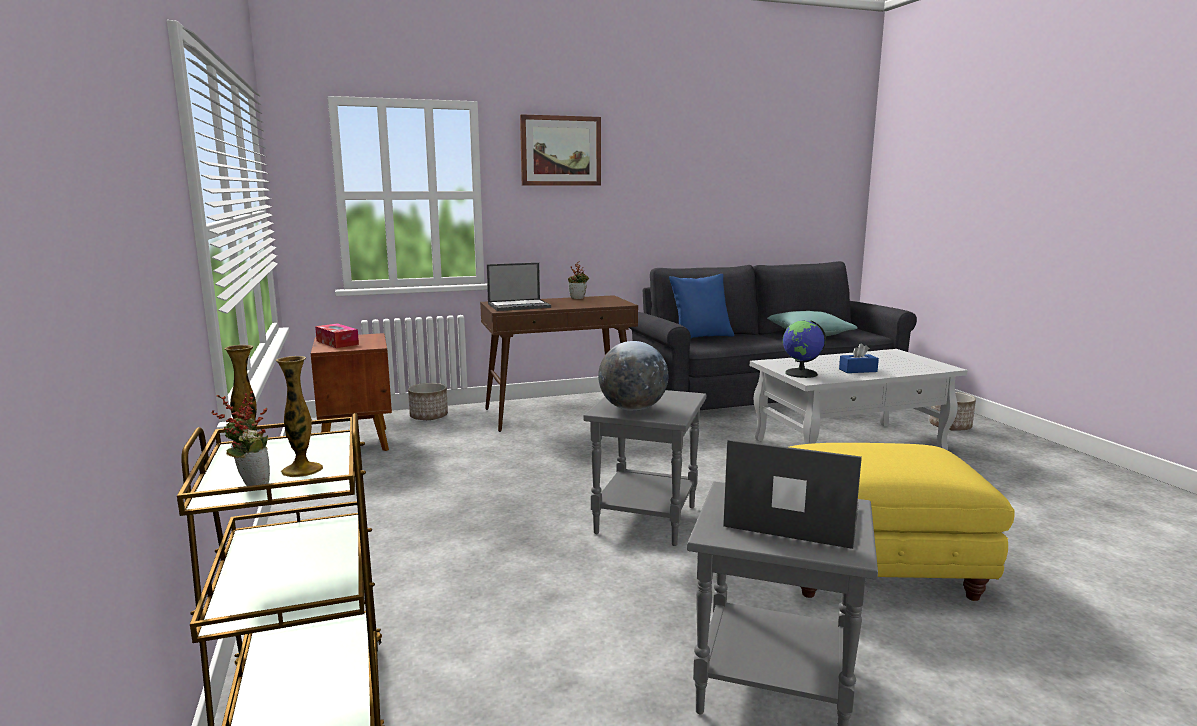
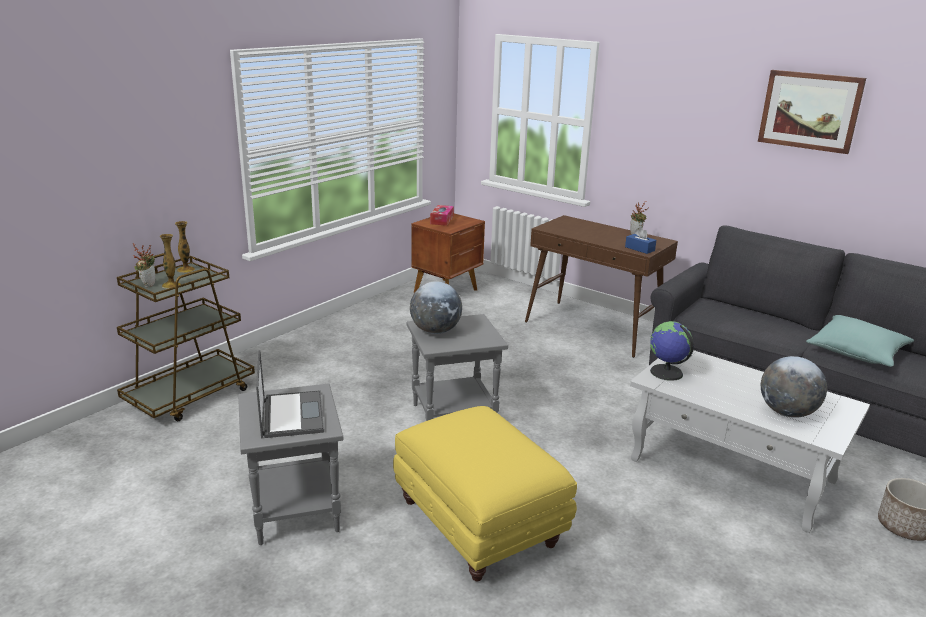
camera: 55 degrees right, 10 degrees up
planter [408,383,448,420] -> none
laptop [487,263,551,311] -> none
picture [520,114,601,186] -> picture moved to [758,70,866,154]
blue pillow [669,274,734,338] -> none
blue tissue box [839,344,879,373] -> blue tissue box moved to [625,227,656,254]
none -> globe [761,356,827,418]

